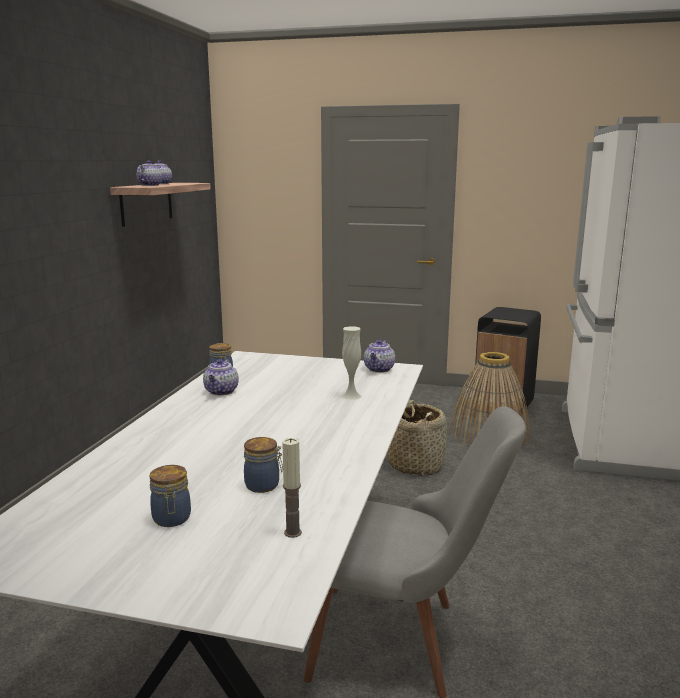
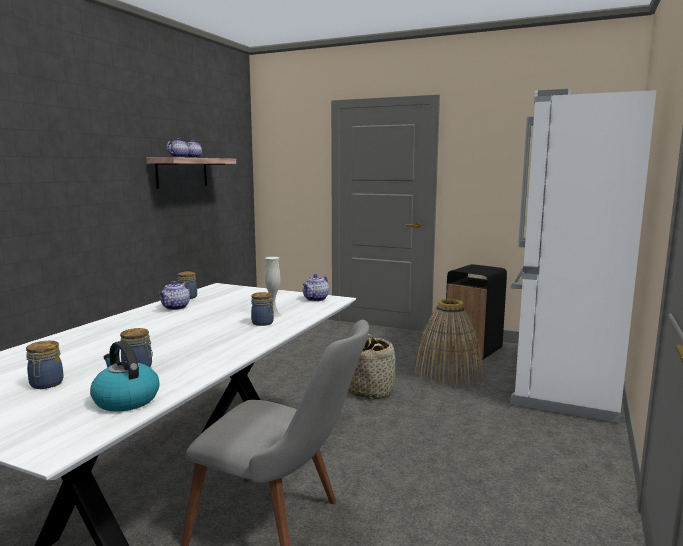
camera: 10 degrees right, 5 degrees down
candle [282,438,302,538] -> kettle [90,341,160,412]
none -> jar [251,292,274,326]

